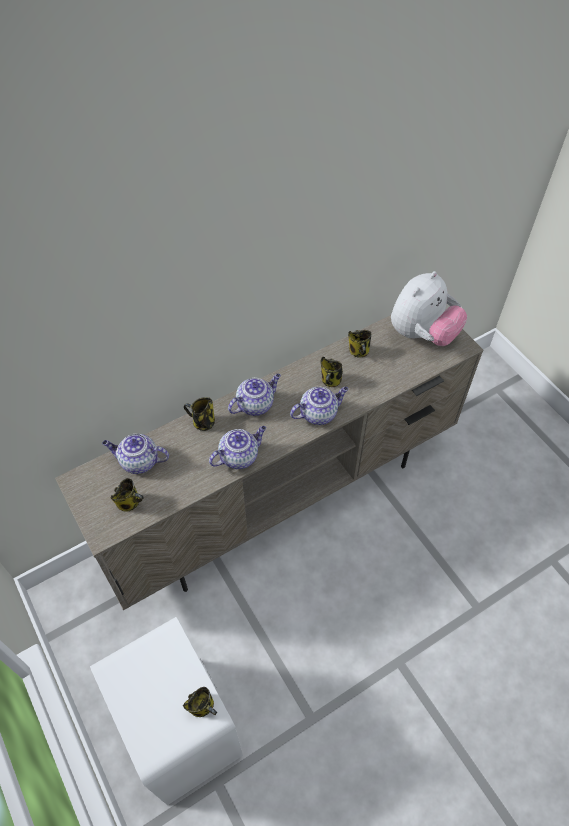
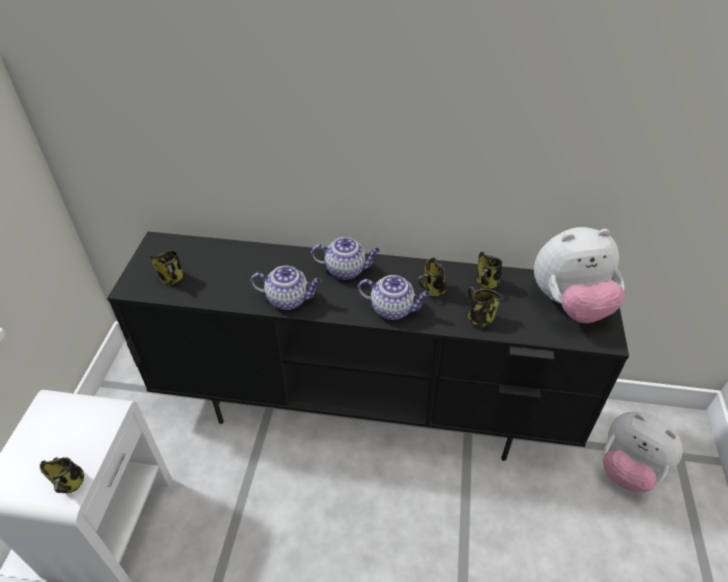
camera: 40 degrees right, 10 degrees down
beige tv stand [55,315,483,610] -> black tv stand [107,232,629,461]
teapot [102,434,169,474] -> none
mug [184,397,215,431] -> mug moved to [468,287,501,327]
none -> plush toy [603,411,683,492]

